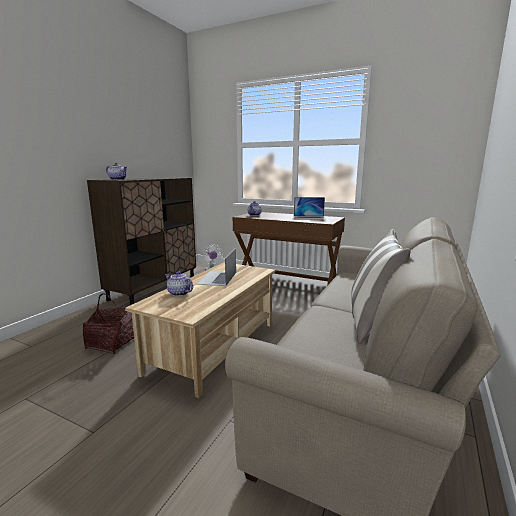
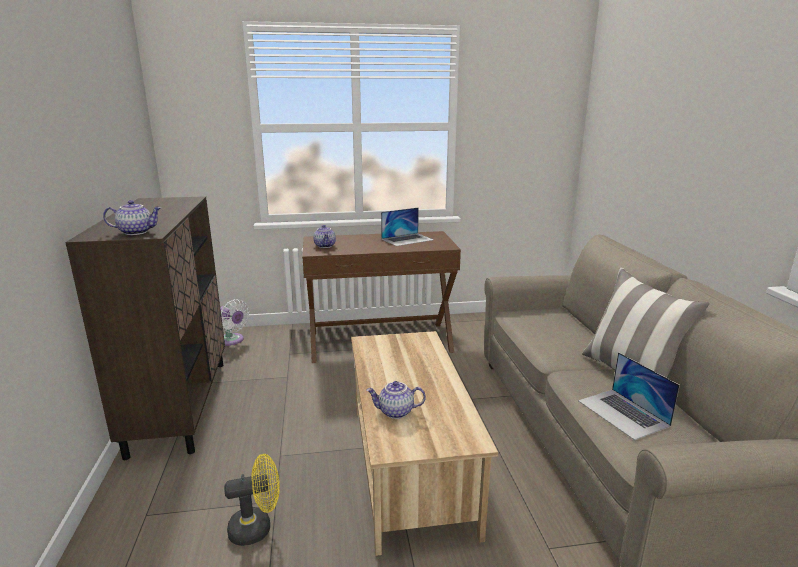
camera: 35 degrees left, 5 degrees up
basket [83,293,134,354] -> yellow fan [224,454,280,546]
laptop [197,248,236,286] -> laptop moved to [578,352,680,440]

